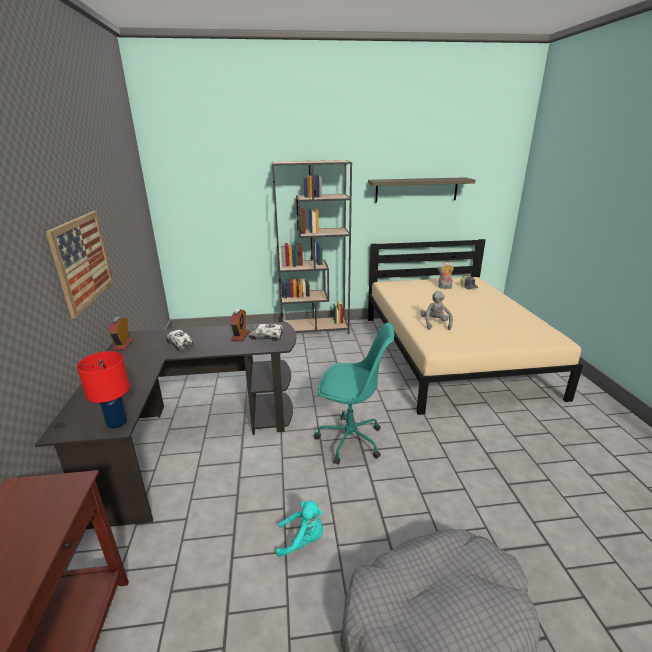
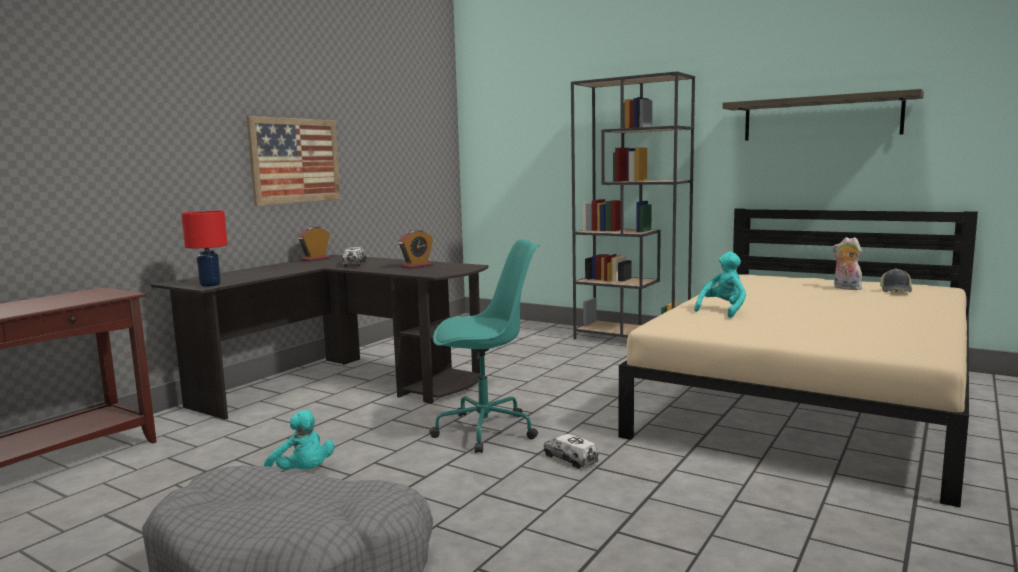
camera: 40 degrees right, 15 degrees down
toy truck [249,324,284,341] -> toy truck moved to [544,434,599,469]
turquoise office chair [314,323,394,465] -> turquoise office chair turned 60 degrees counterclockwise [429,239,540,453]
grey plush toy [420,291,453,330] -> turquoise plush toy [694,252,746,318]

